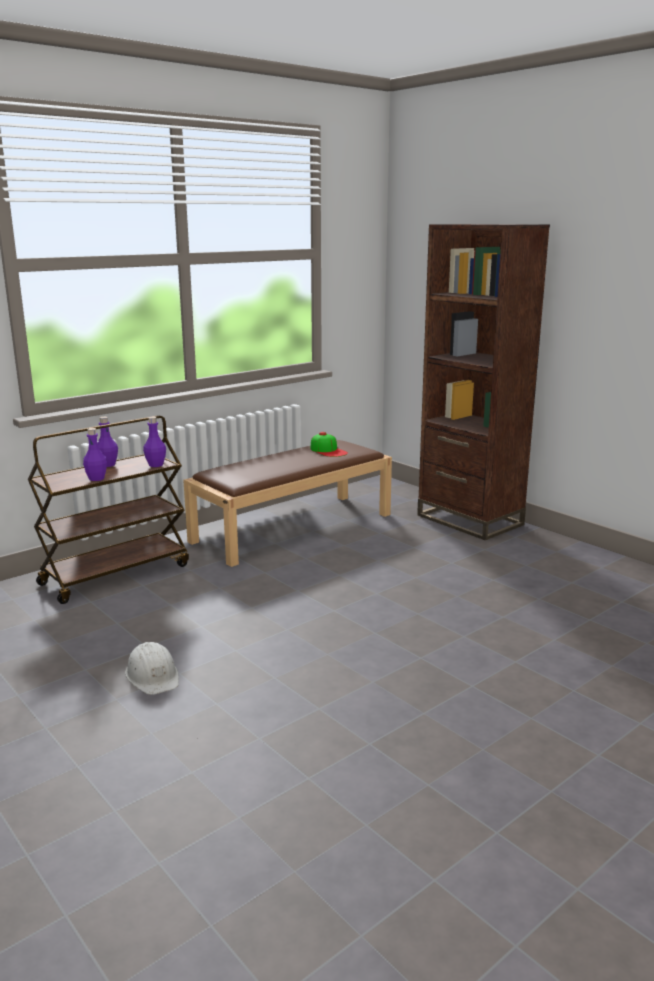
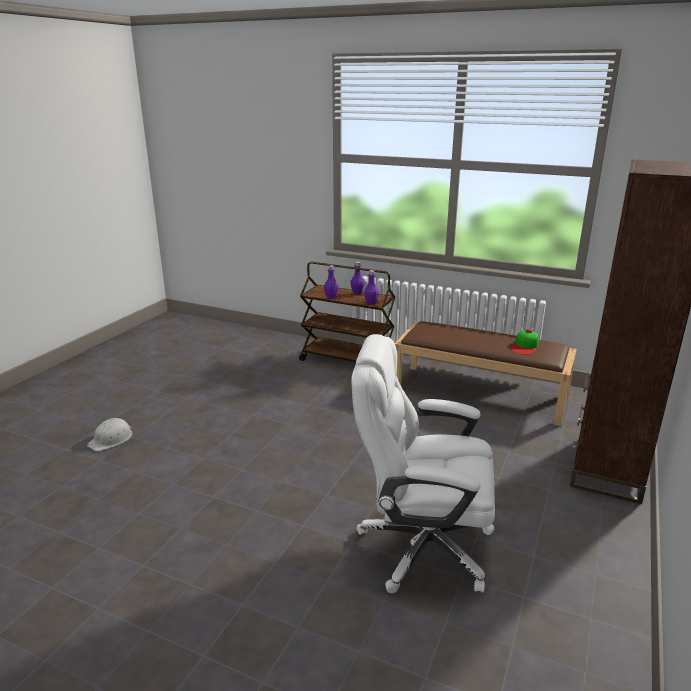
camera: 65 degrees right, 5 degrees up
white hard hat [125,642,179,695] -> white hard hat moved to [87,418,132,451]
none -> white office chair [351,334,495,594]

